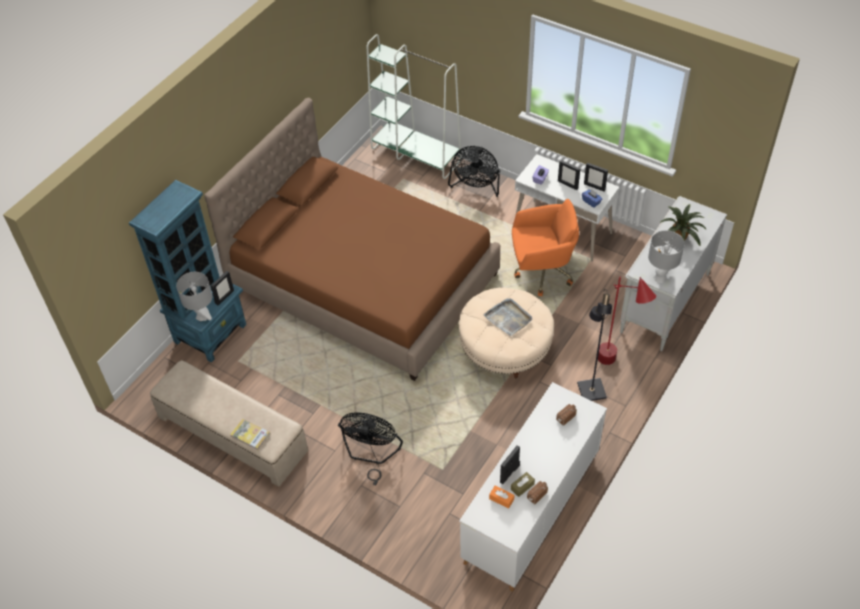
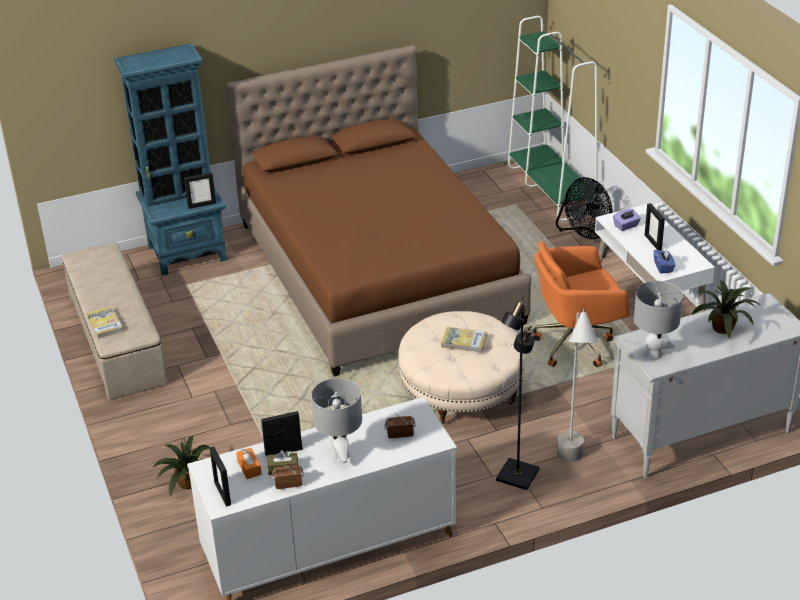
camera: 35 degrees right, 15 degrees down
grey table lamp [176,272,212,321] -> grey table lamp moved to [311,378,362,463]
black fan [338,412,403,486] -> none
grey tray [484,298,532,336] -> book [441,327,487,353]
orange office chair [512,199,579,296] -> orange office chair turned 135 degrees clockwise [533,240,630,367]
picture frame [584,162,608,191] -> picture frame moved to [210,447,231,507]
red floor lamp [598,277,656,365] -> grey floor lamp [557,308,598,462]
none -> potted plant [153,436,211,498]

